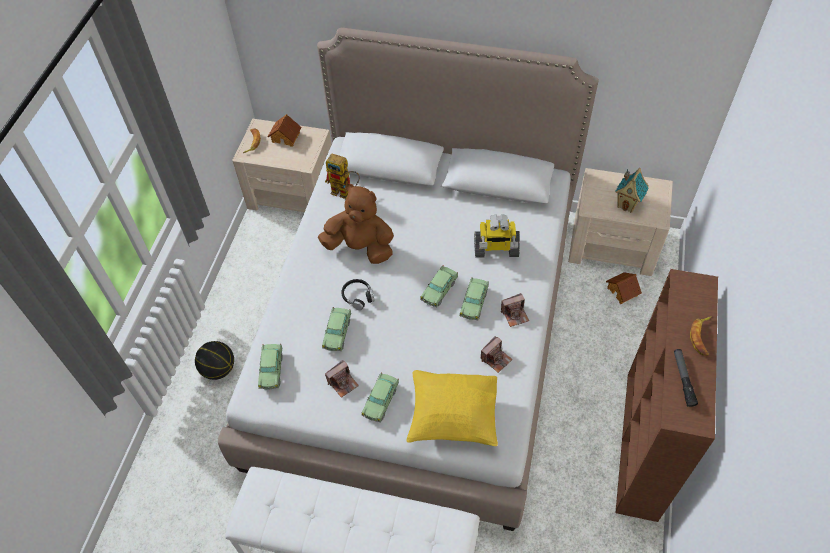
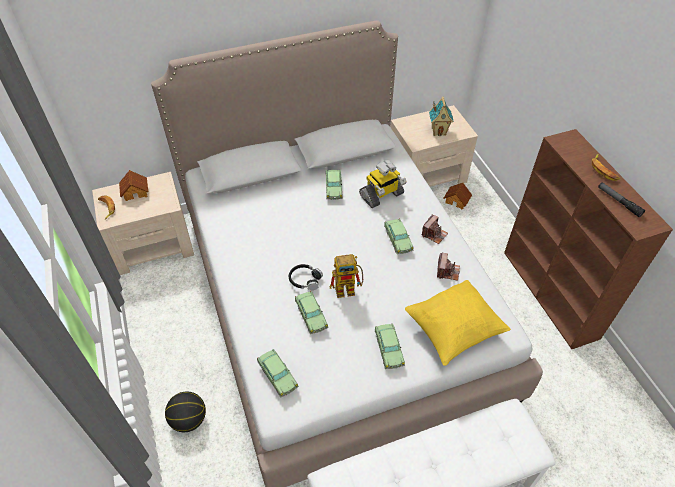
camera: 35 degrees left, 5 degrees down
brown plush toy [318,184,394,264] -> none
toy robot [325,154,360,199] -> toy robot moved to [330,254,363,298]
camera [325,360,359,398] -> none
toy car [420,266,458,308] -> toy car moved to [326,170,343,200]

